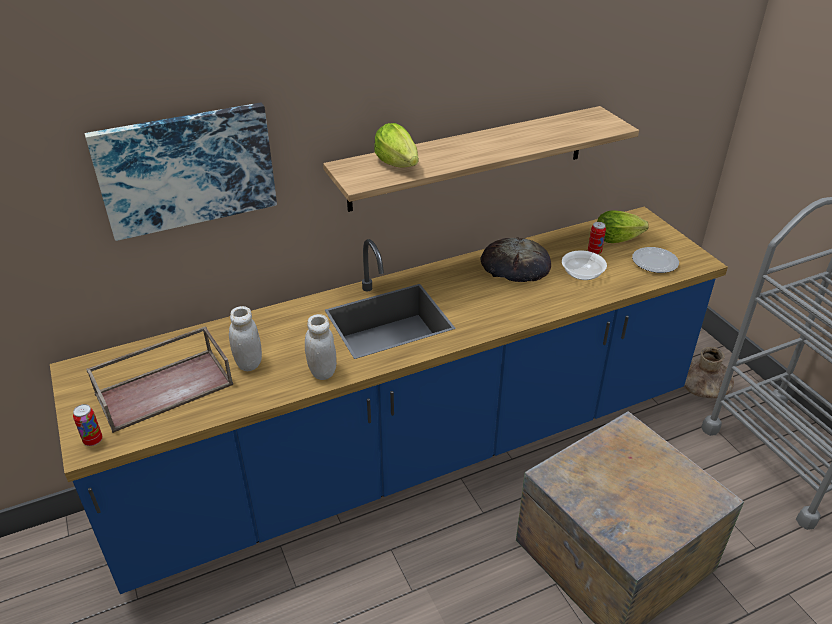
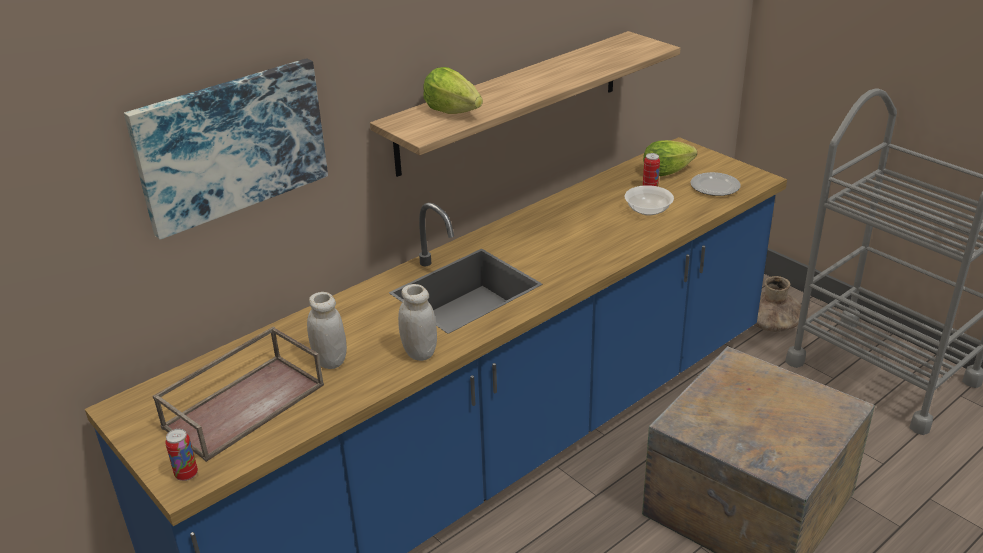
camera: 15 degrees left, 5 degrees down
bread [481,238,551,282] -> none

